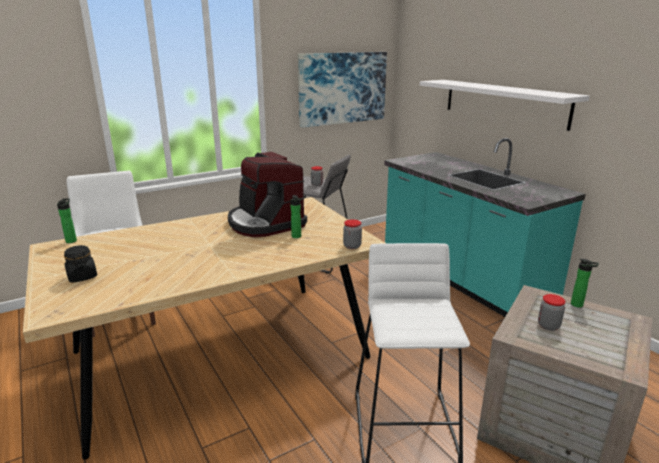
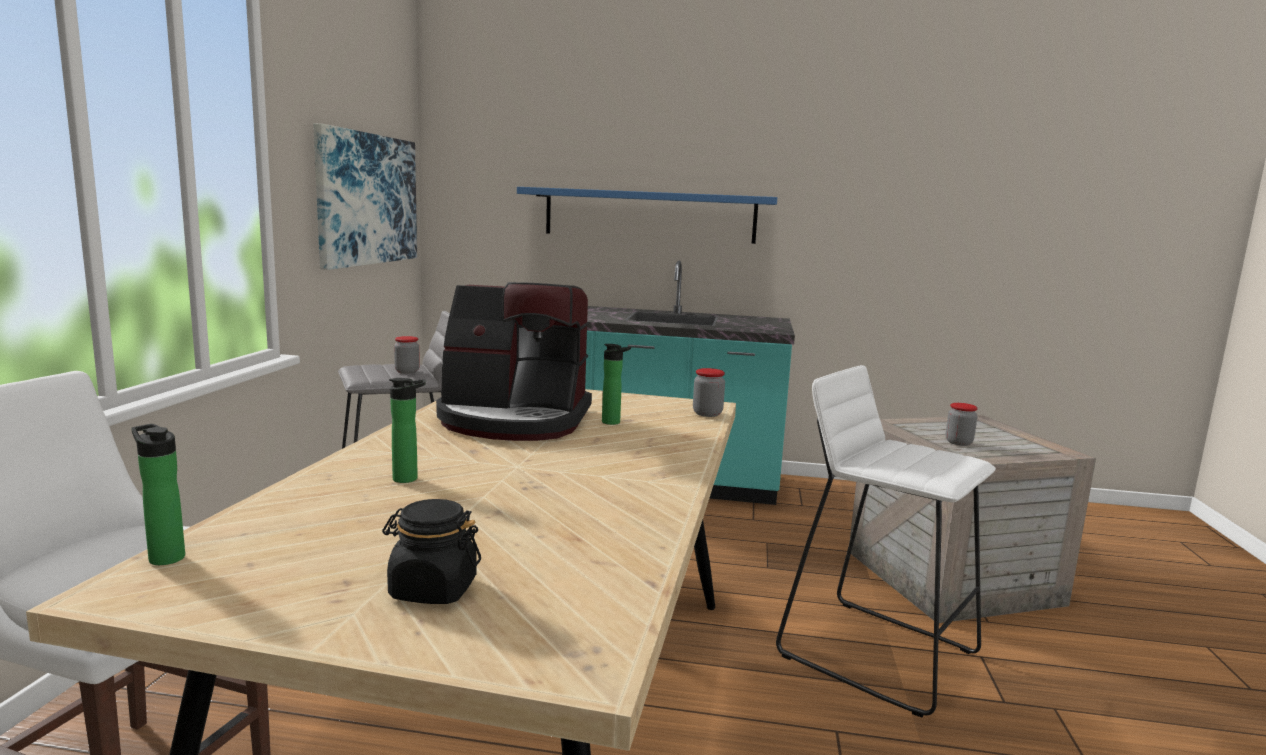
camera: 50 degrees left, 10 degrees down
white shelf [420,80,590,131] -> blue shelf [517,187,777,244]
bottle [571,259,599,307] -> bottle moved to [389,378,426,483]

